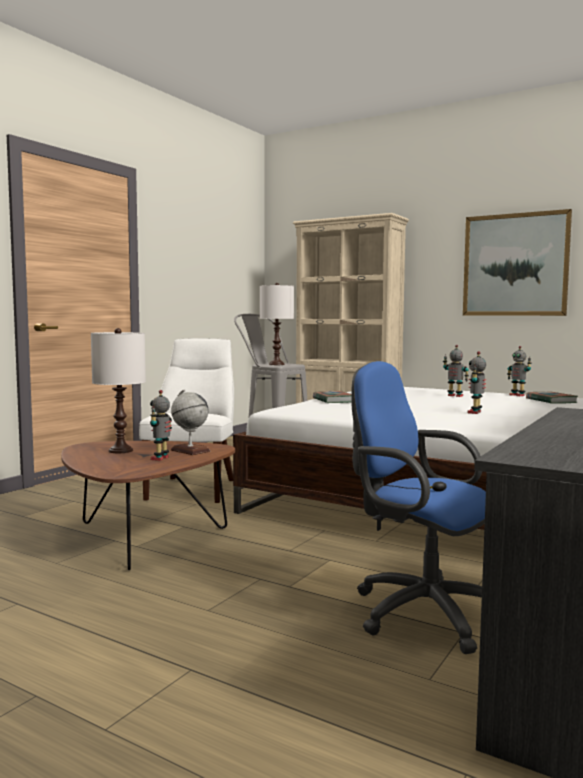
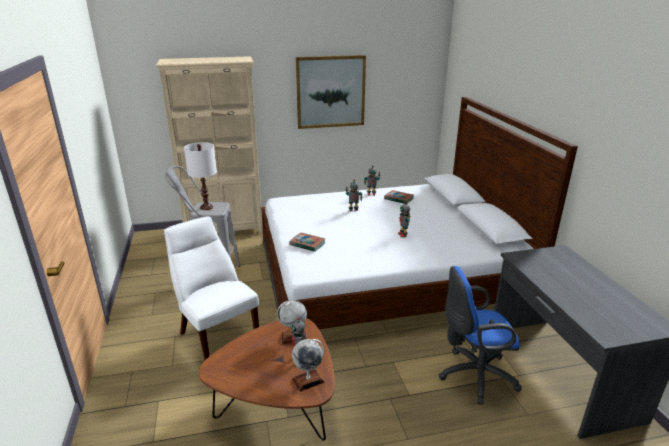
camera: 45 degrees left, 20 degrees up
white table lamp [91,328,146,453] -> none
none -> globe [292,339,325,392]

